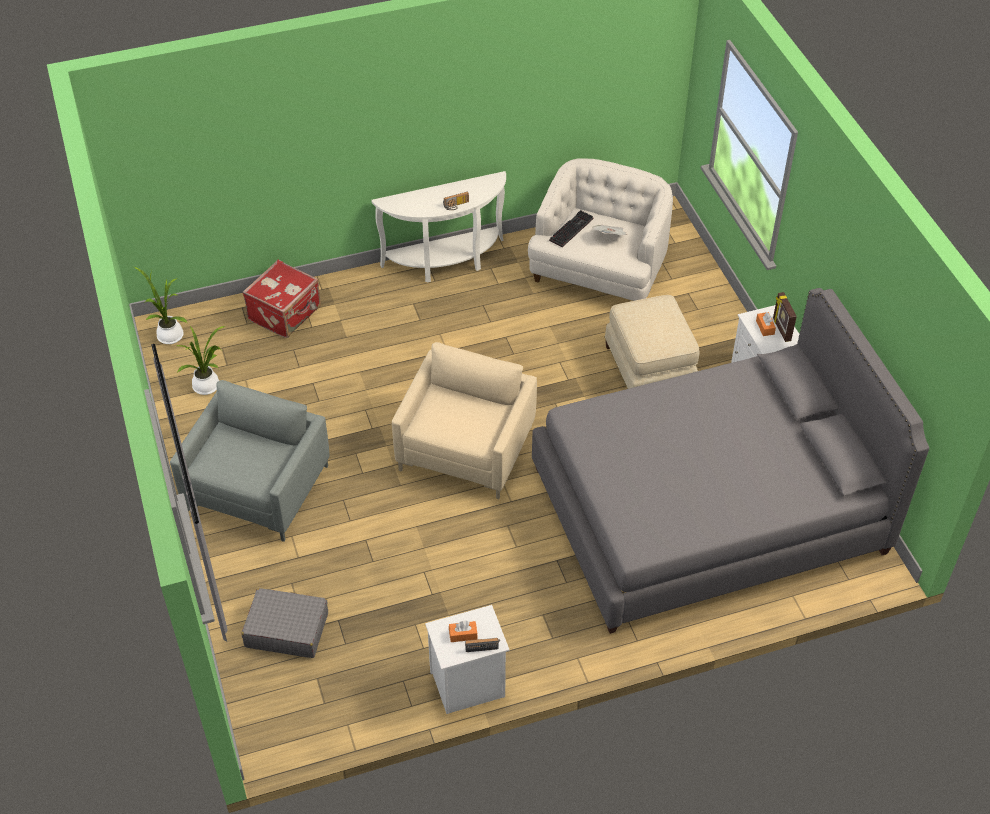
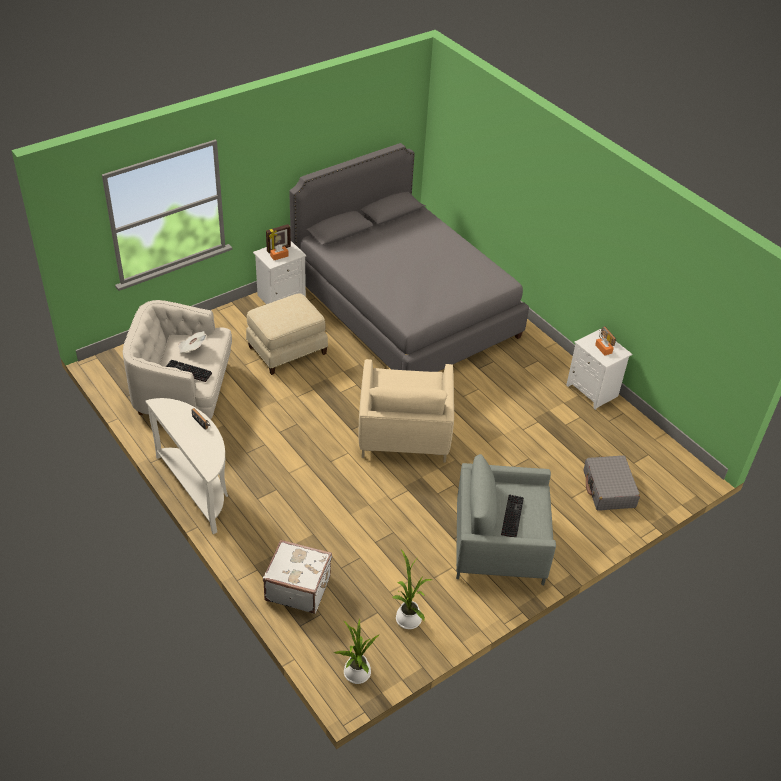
camera: 110 degrees left, 5 degrees down
red suitcase [242,260,321,338] -> white suitcase [263,540,332,614]
beige armchair [392,342,537,499] -> beige armchair turned 90 degrees counterclockwise [359,359,454,463]
none -> keyboard [501,494,524,537]

